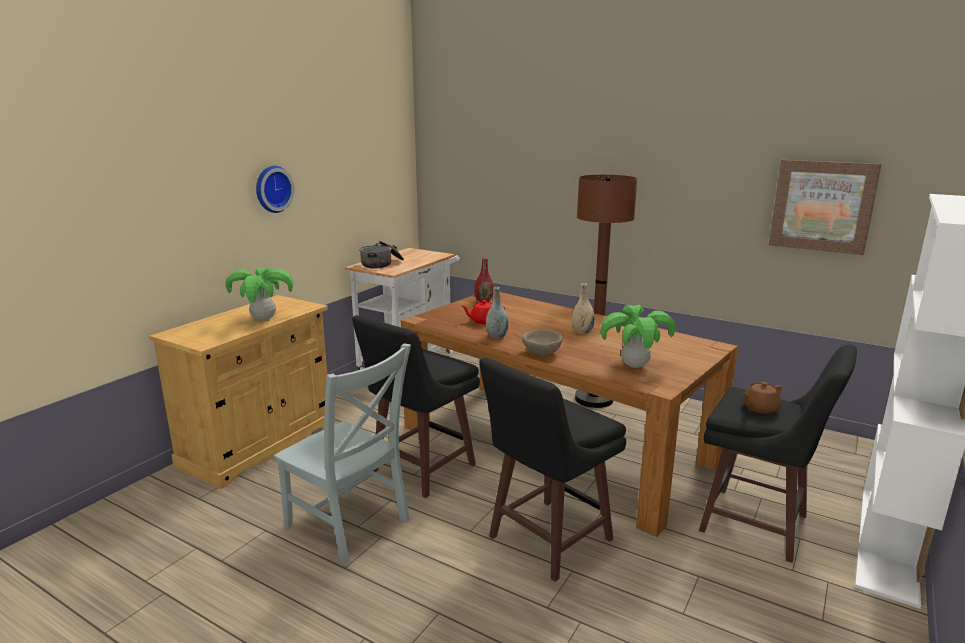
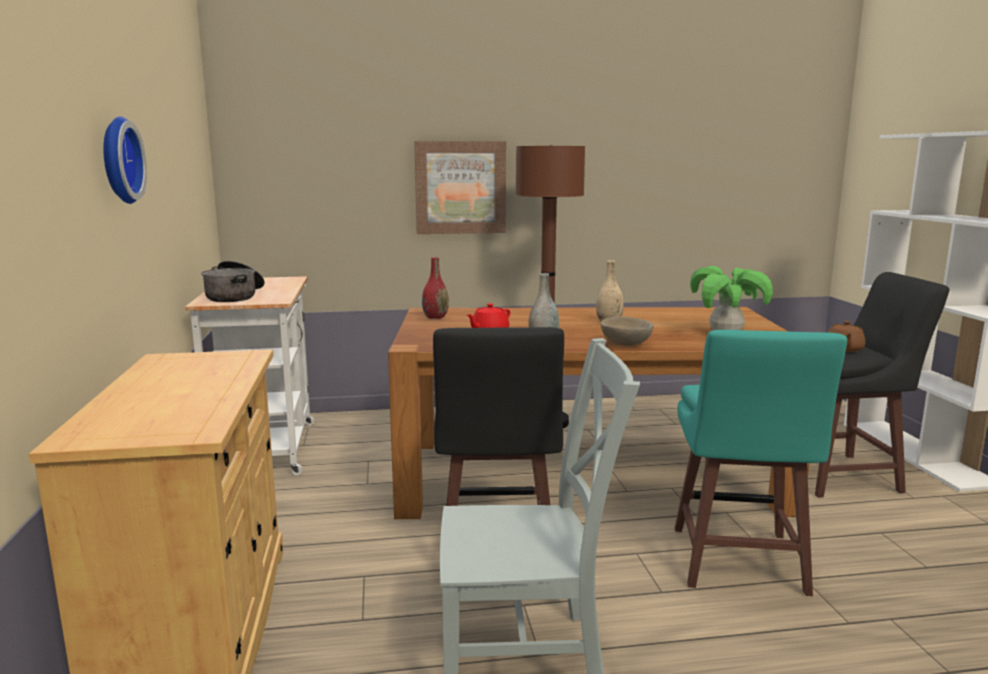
camera: 40 degrees left, 5 degrees down
potted plant [226,268,293,321] -> none
black stool [479,358,626,582] -> turquoise stool [675,330,847,596]
picture [769,160,882,255] -> picture moved to [414,141,506,234]

